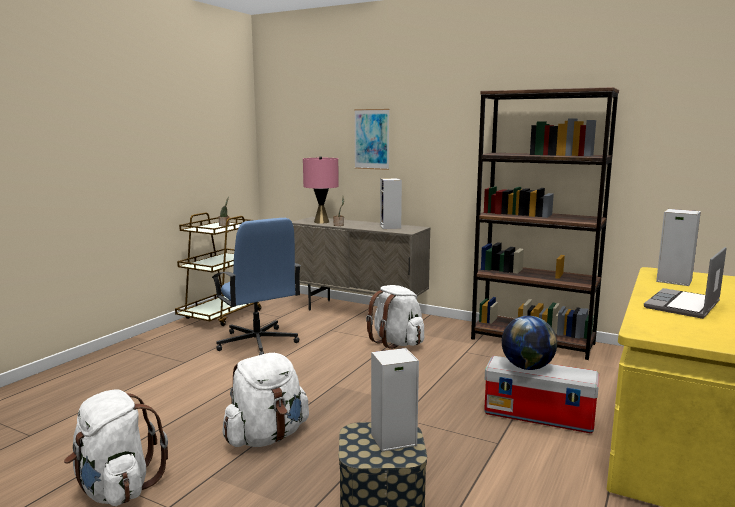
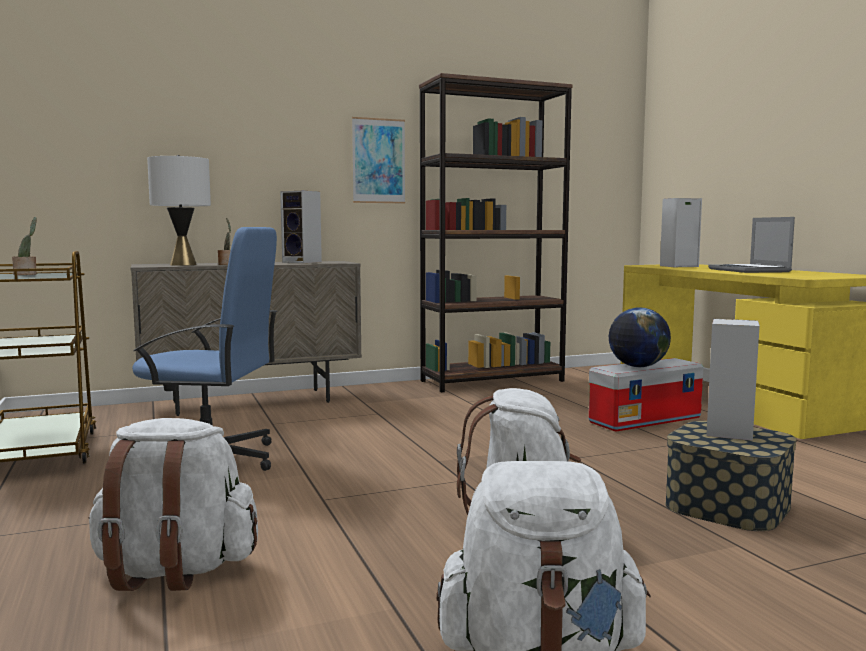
camera: 50 degrees left, 5 degrees down
pink table lamp [303,156,339,224] -> white table lamp [147,155,211,266]
picture [354,109,390,170] -> picture moved to [352,117,405,204]
white backpack [366,285,424,349] -> white backpack moved to [89,418,258,591]

